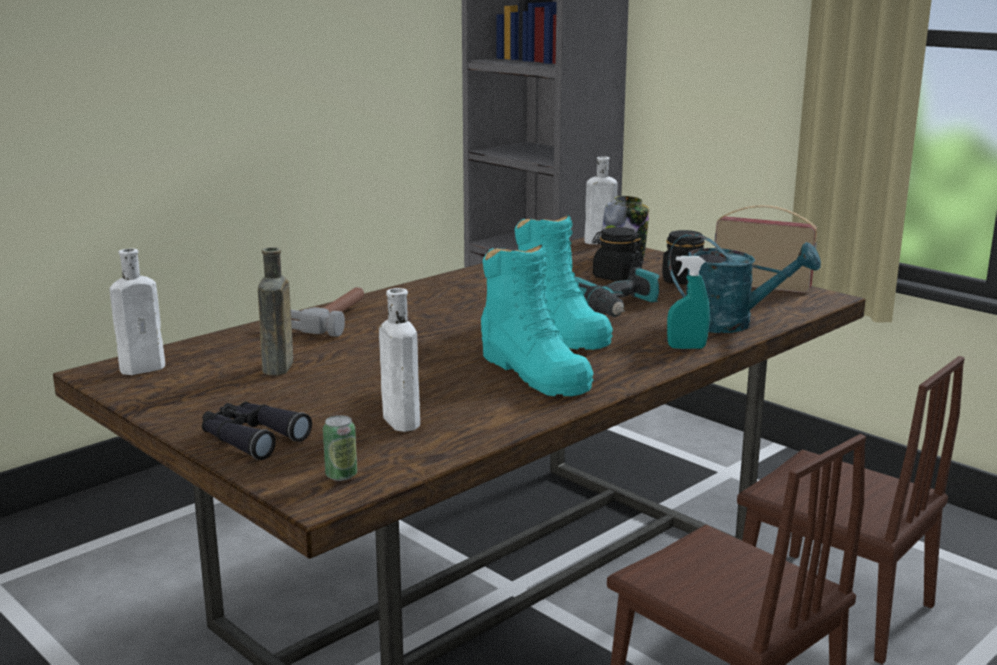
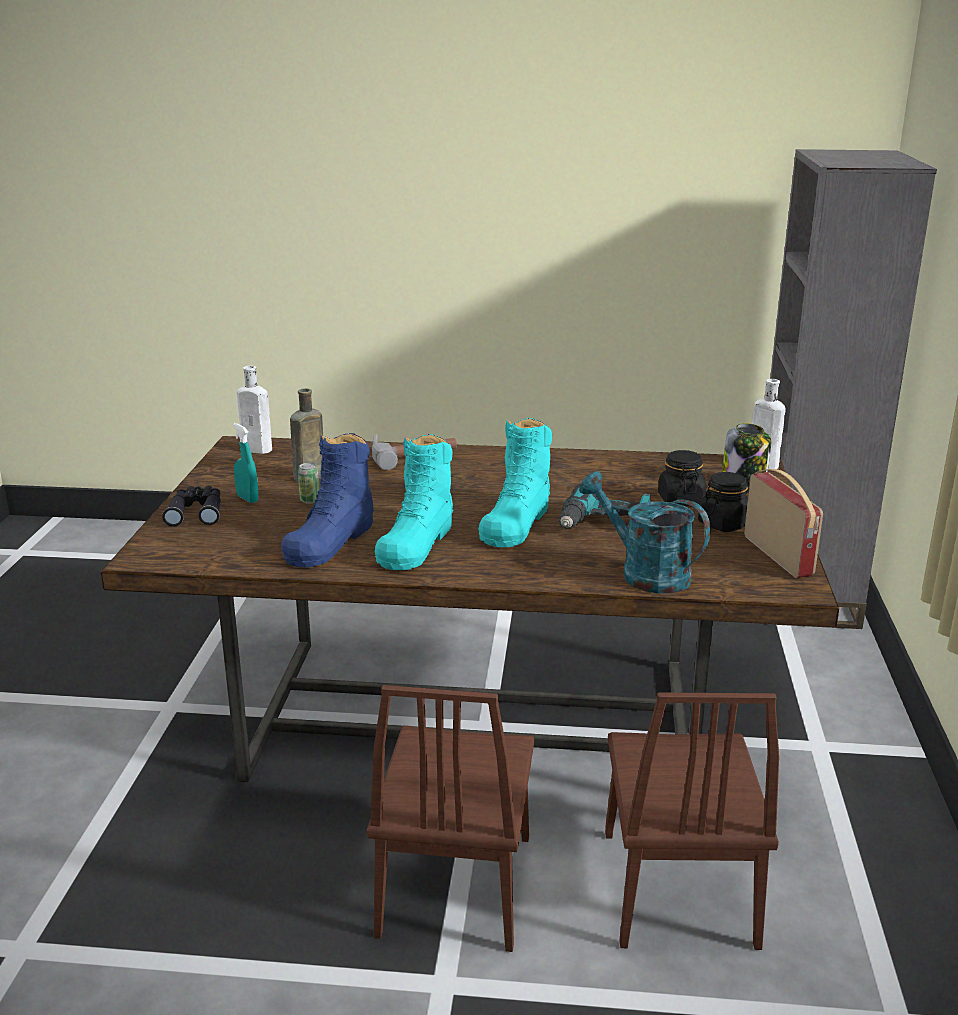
camera: 50 degrees right, 5 degrees up
can [323,415,357,481] -> can moved to [298,463,319,504]
white bottle [379,288,420,432] -> none
turquoise spray bottle [667,256,710,349] -> turquoise spray bottle moved to [233,423,259,503]
turquoise watering can [668,233,821,333] -> turquoise watering can turned 150 degrees clockwise [579,471,711,594]
none -> blue boot [281,433,374,567]

